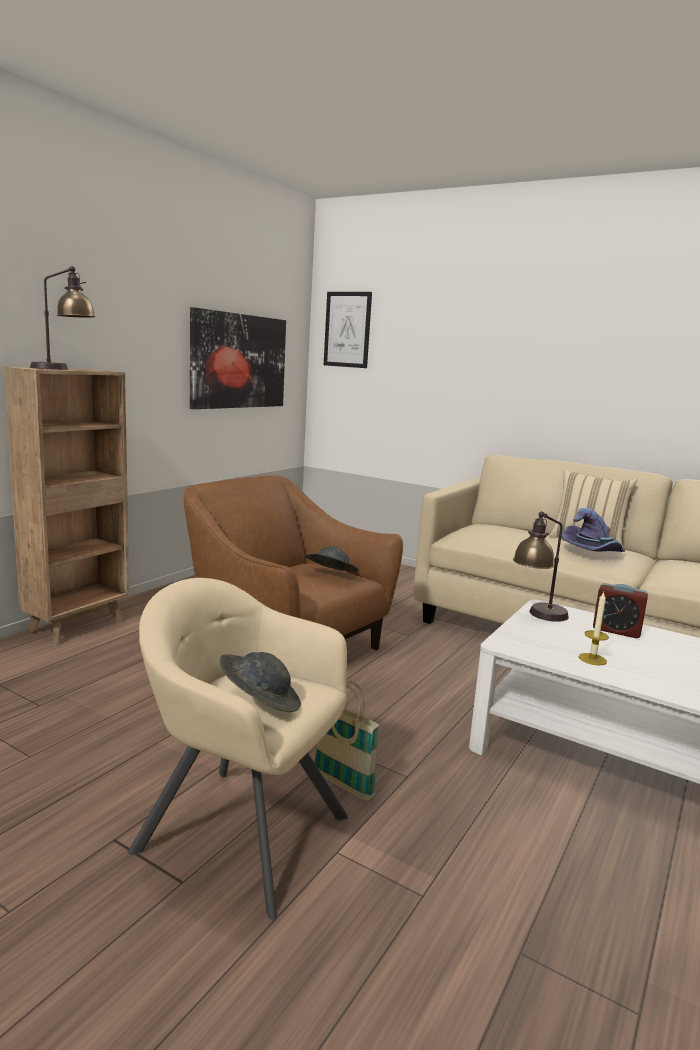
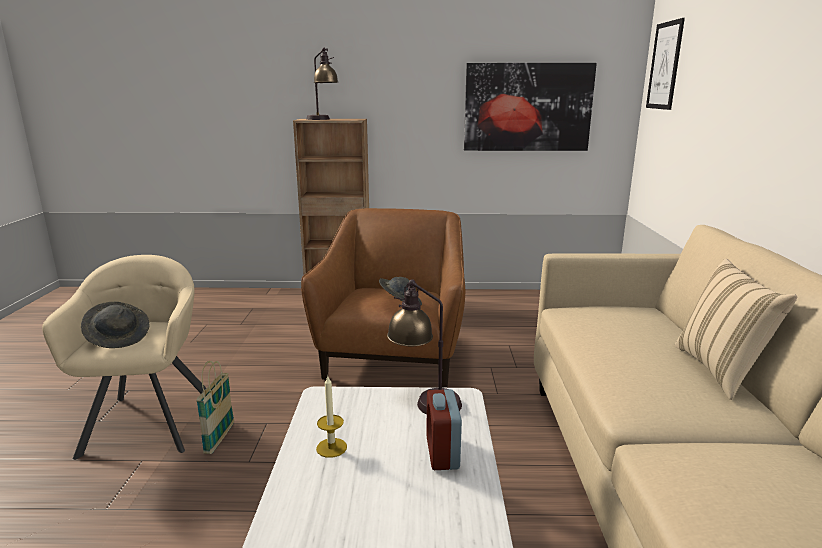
camera: 60 degrees right, 5 degrees up
purple hat [562,508,625,552] -> none

